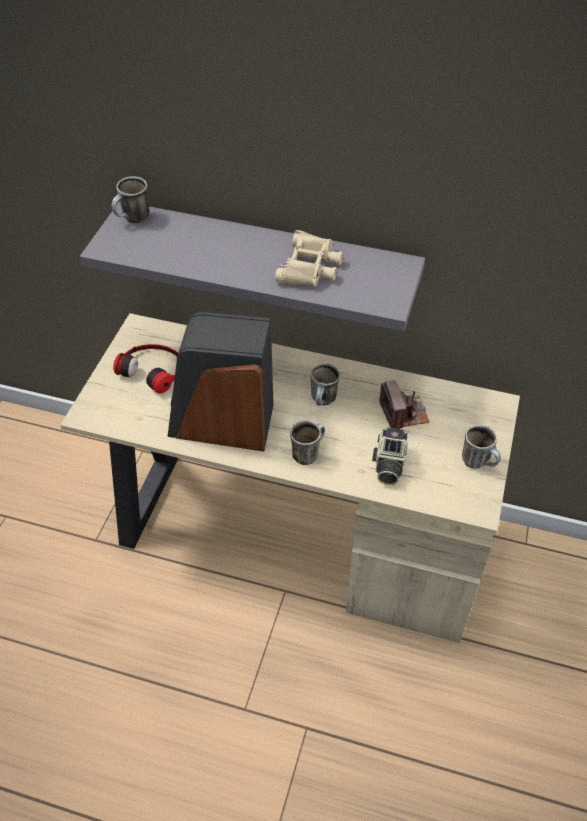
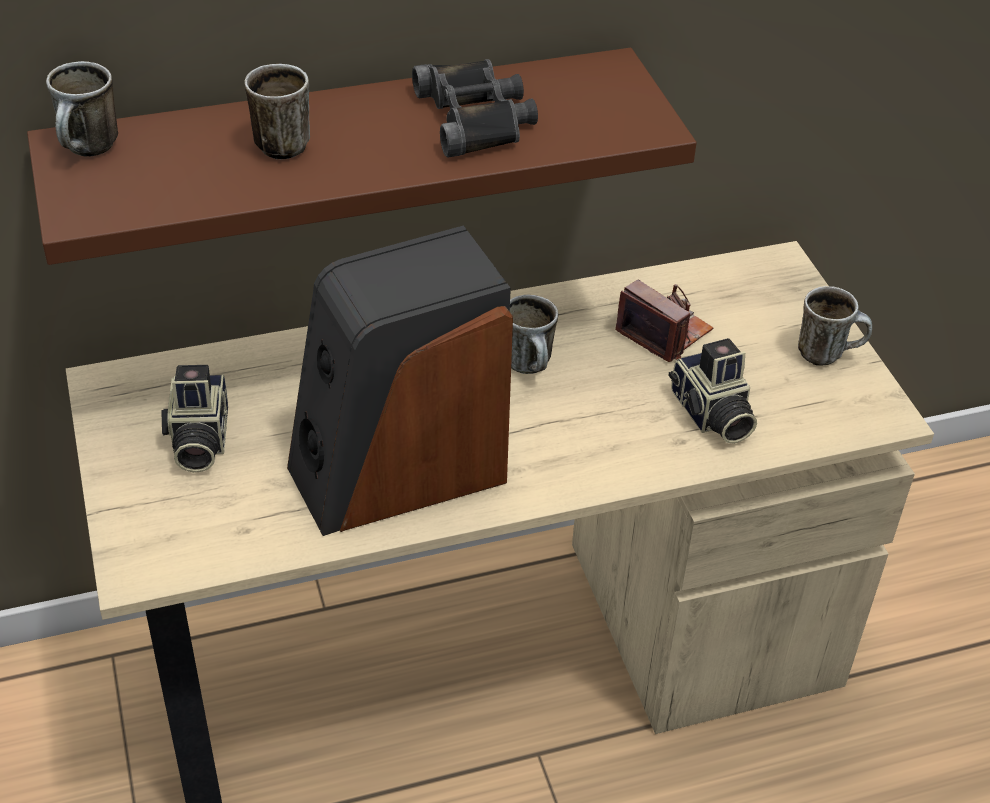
camera: 35 degrees left, 5 degrees down
grey shelf [80,201,425,331] -> brown shelf [27,48,697,265]
headphones [113,344,178,394] -> camera [161,365,228,473]
beige binoculars [275,230,343,287] -> black binoculars [412,59,538,157]
mug [290,420,325,465] -> mug moved to [244,64,310,160]

